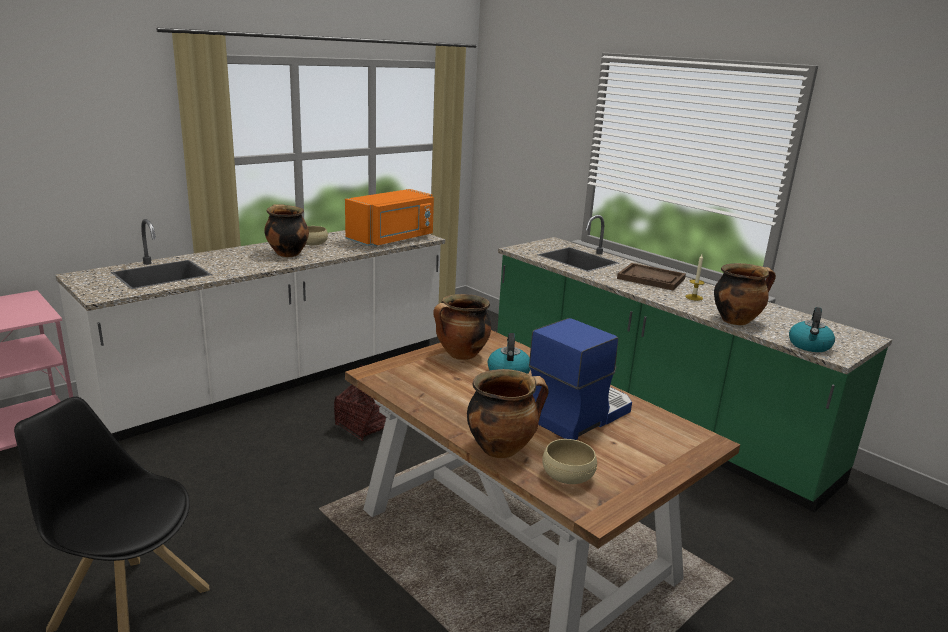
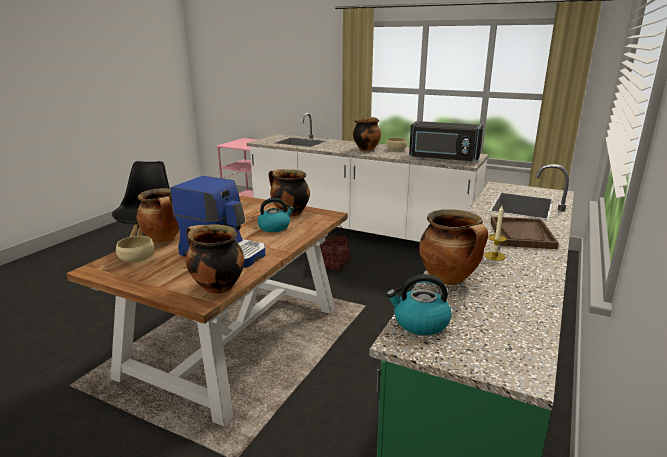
camera: 70 degrees right, 0 degrees up
orange microwave [345,189,434,246] -> black microwave [409,121,483,163]
none -> cooking pot [186,224,245,294]

